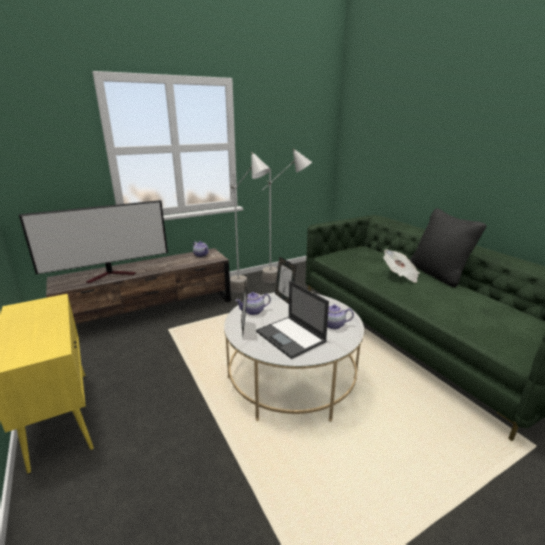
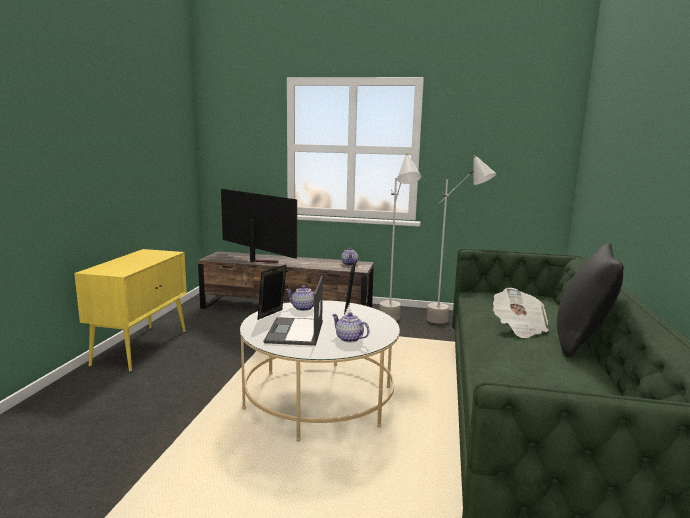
camera: 40 degrees right, 10 degrees down
television [19,200,168,283] -> television turned 150 degrees counterclockwise [221,189,297,263]

